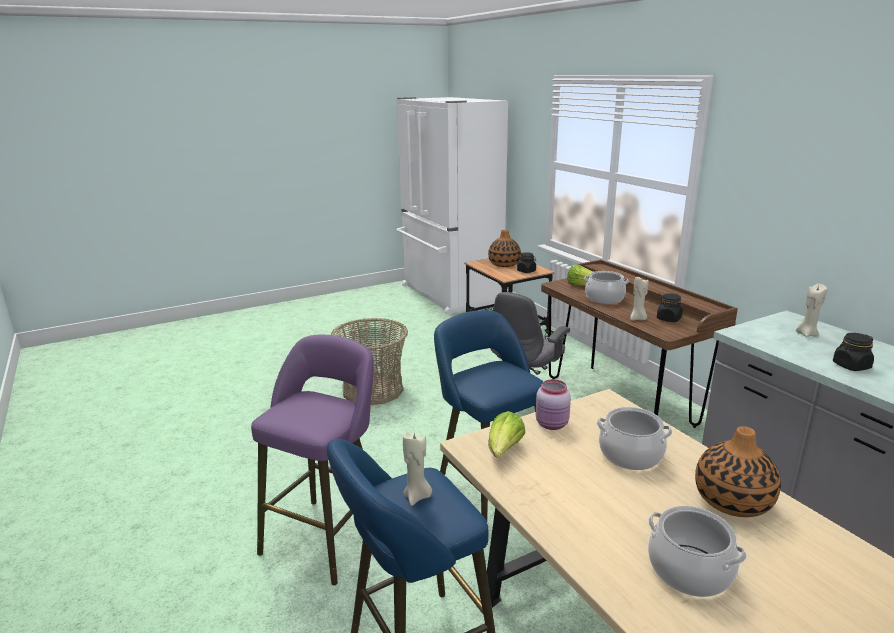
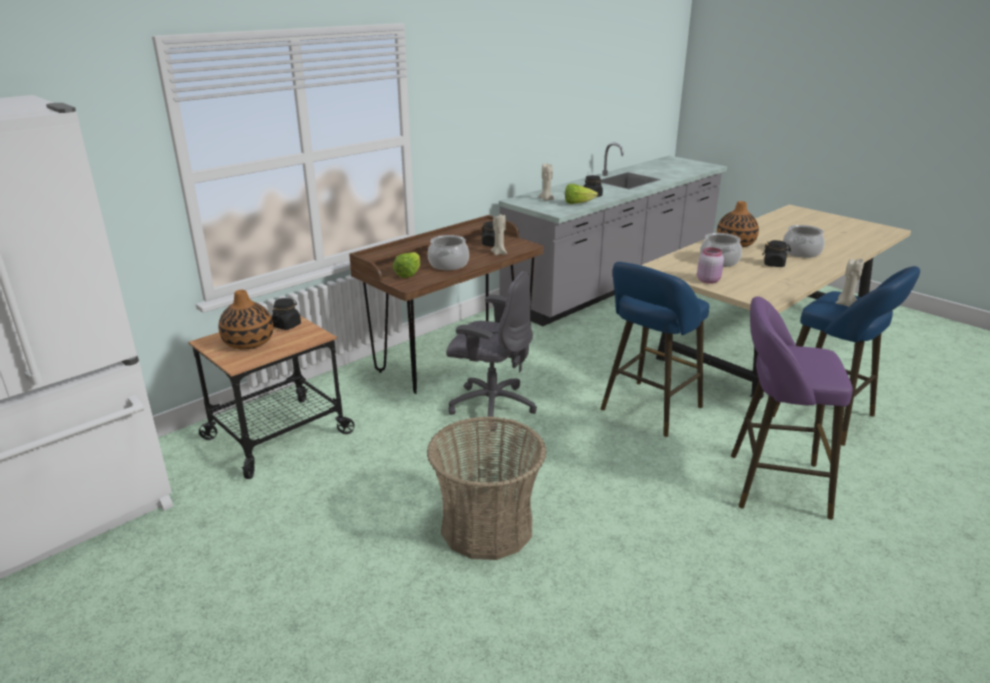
camera: 105 degrees left, 5 degrees up
lettuce [488,411,525,458] -> lettuce moved to [565,184,598,204]
none -> black jar [762,240,791,267]

